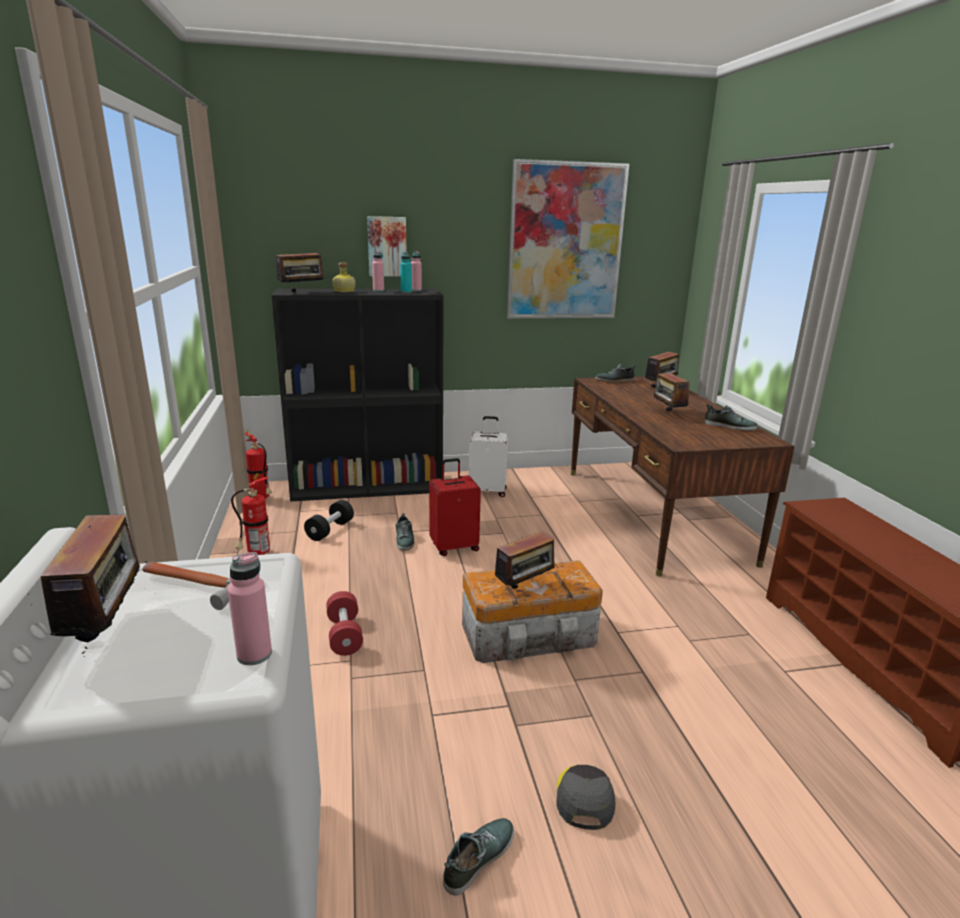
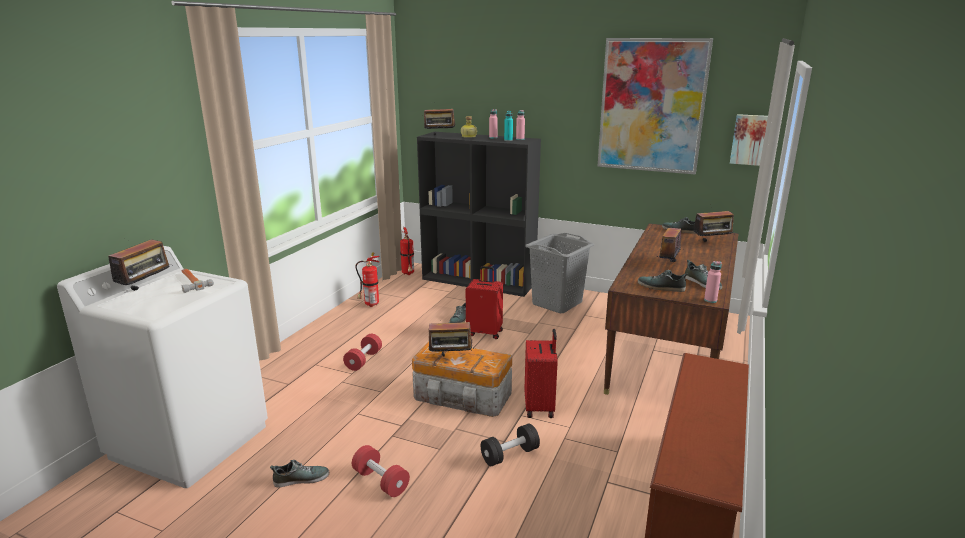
camera: 35 degrees right, 0 degrees up
pink bottle [228,552,272,665] -> pink bottle moved to [704,261,722,303]
black dumbbell [304,500,354,541] -> black dumbbell moved to [481,424,540,466]
picture [367,216,407,277] -> picture moved to [730,114,768,166]
white suitcase [469,416,508,497] -> grey laundry basket [525,233,594,313]
grey cap [556,765,616,830] -> red dumbbell [352,445,410,497]
none -> red suitcase [525,329,558,418]
none -> shoe [638,270,688,292]

